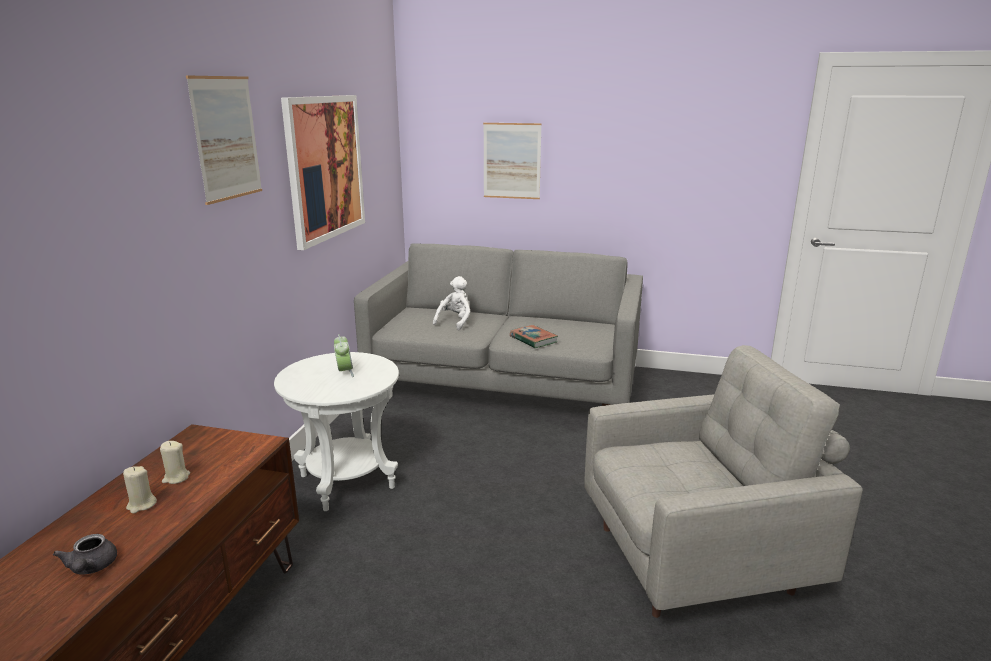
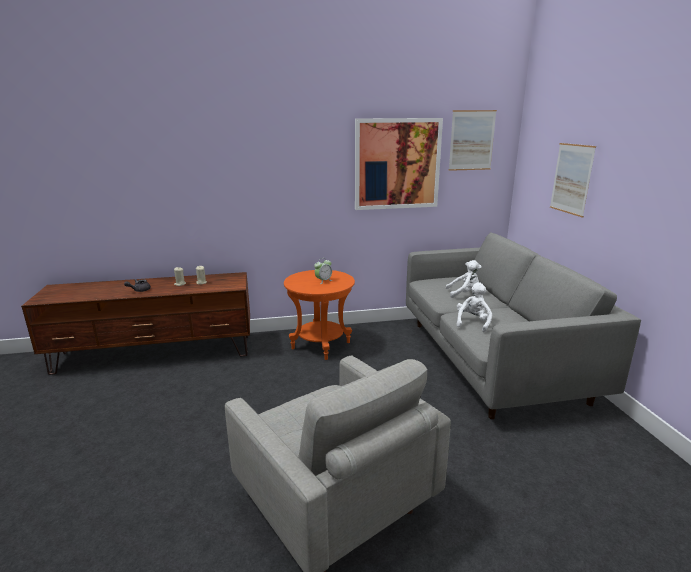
camera: 65 degrees right, 0 degrees up
picture [186,76,262,205] -> picture moved to [449,110,497,171]
white side table [274,352,399,511] -> orange side table [284,270,355,360]
book [510,325,558,348] -> white plush toy [456,282,492,332]

